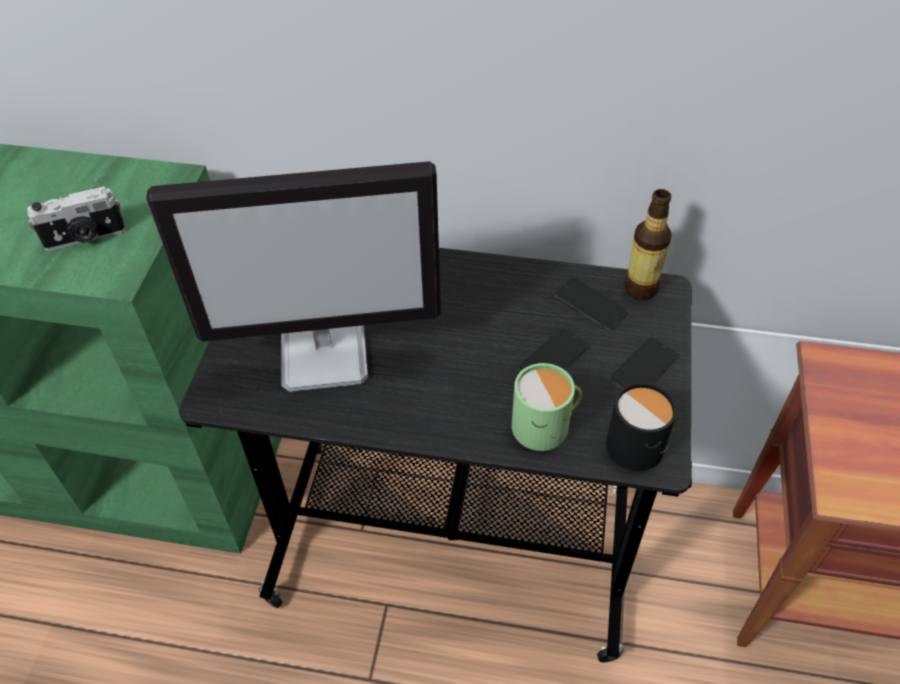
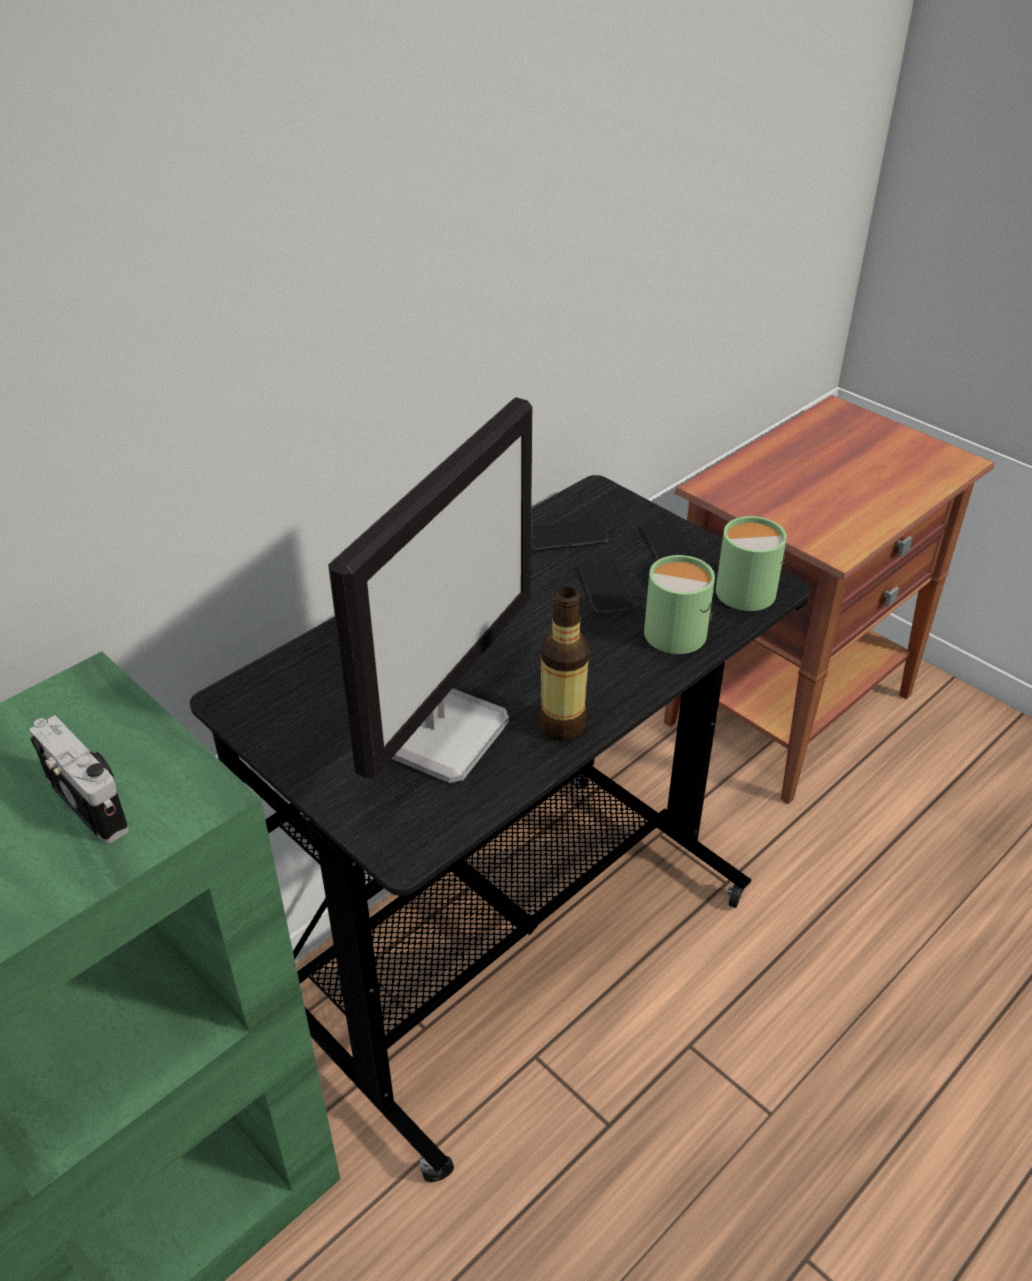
camera: 55 degrees left, 10 degrees down
camera [27,186,126,251] -> camera turned 60 degrees counterclockwise [29,715,129,844]
black mug [606,382,677,471] -> green mug [716,516,787,611]
bottle [624,189,672,300] -> bottle moved to [539,587,590,741]

